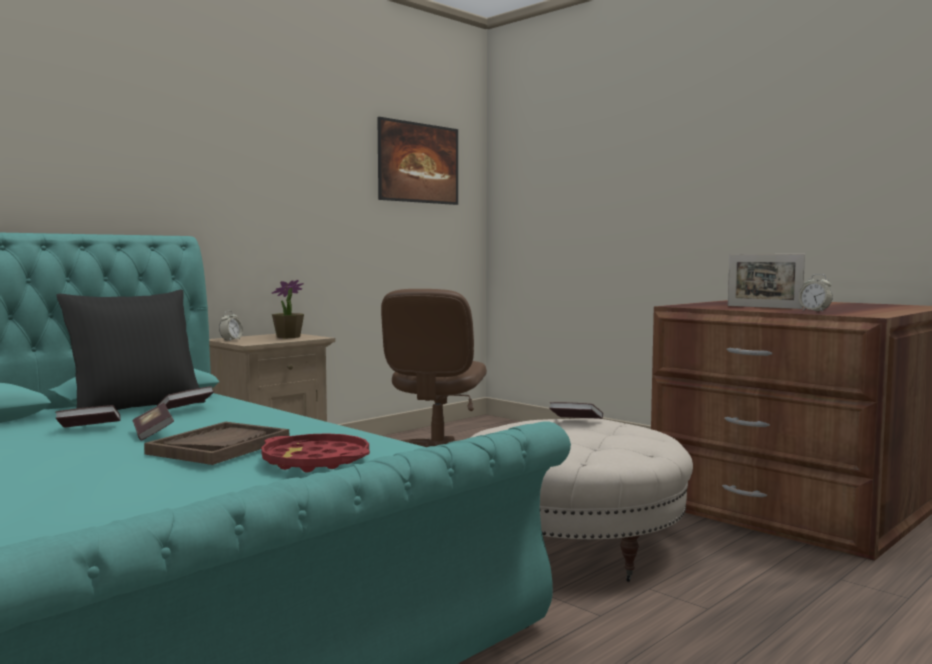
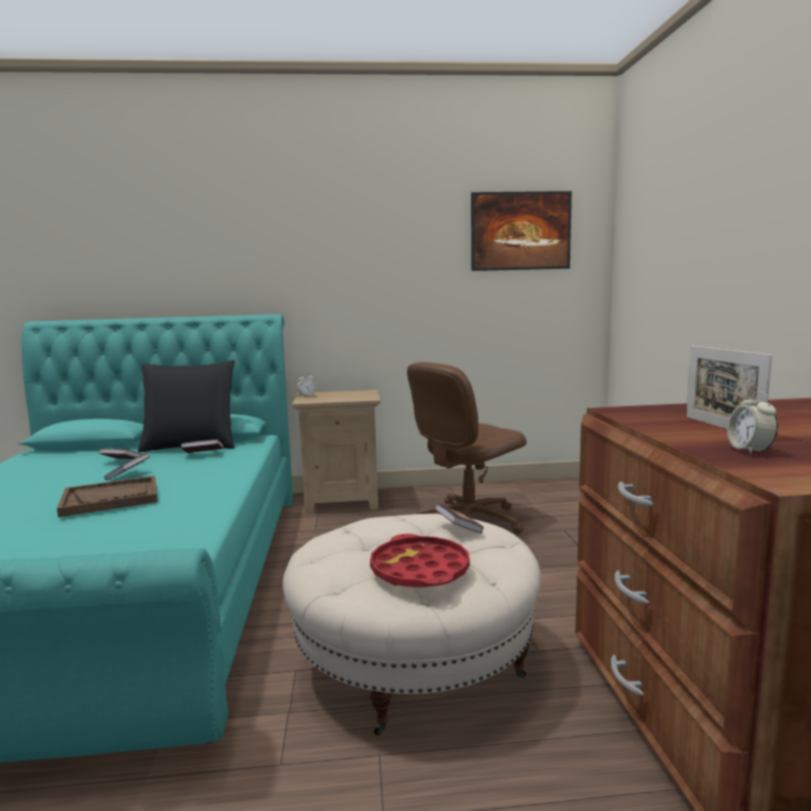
camera: 40 degrees right, 5 degrees up
red tray [261,433,370,473] -> red tray moved to [370,534,470,587]
potted plant [271,280,304,338] -> none

